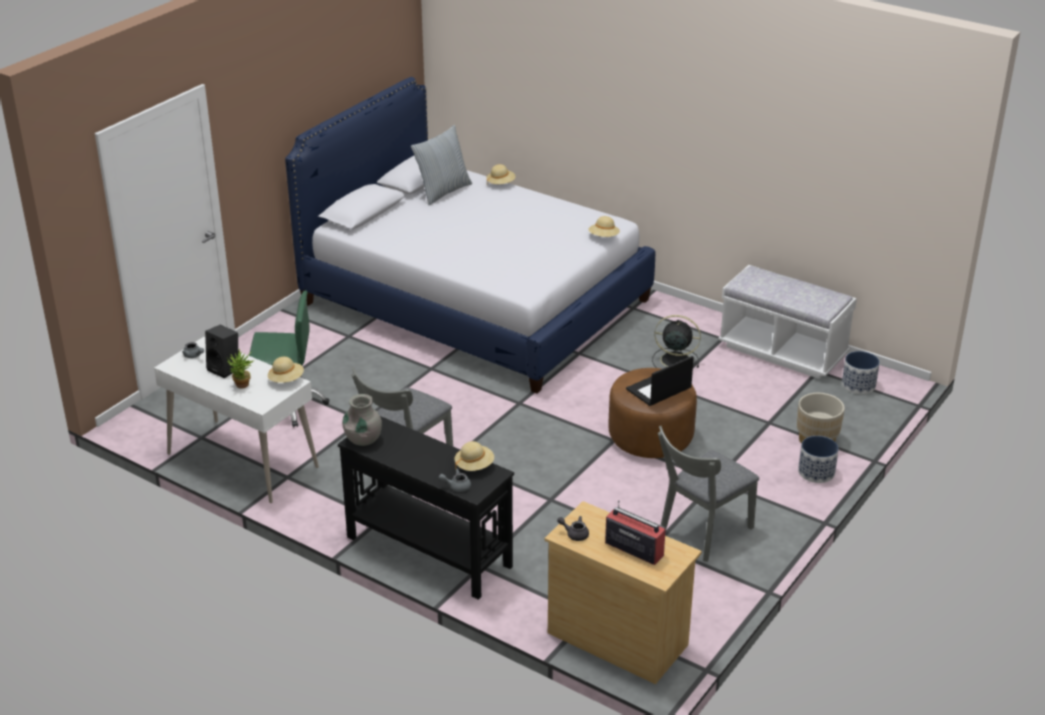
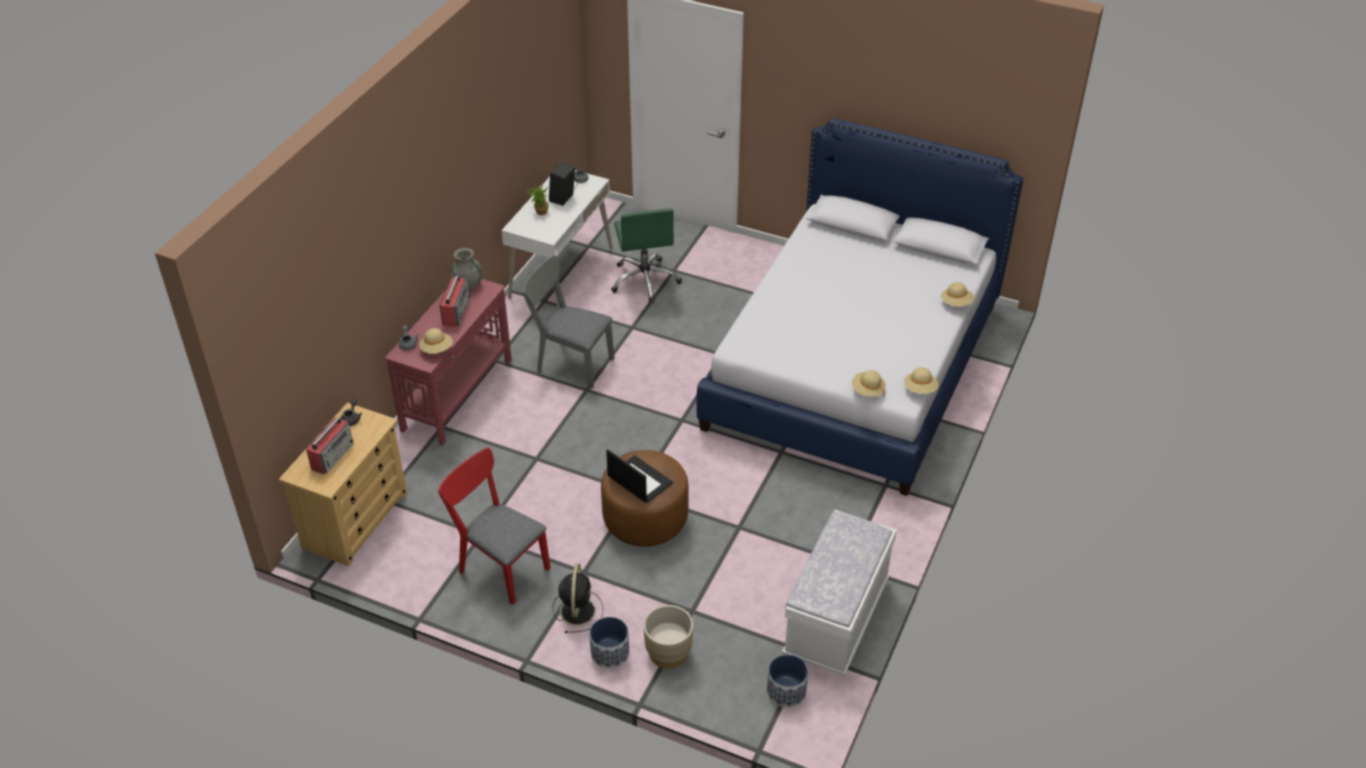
camera: 80 degrees right, 10 degrees up
beige hat [268,357,304,383] -> beige hat moved to [904,367,938,394]
black console table [338,416,514,600] -> red console table [385,279,512,446]
pillow [411,125,472,205] -> none
black fan [652,315,701,368] -> black fan moved to [552,563,603,633]
grey chair [658,426,759,562] -> red chair [438,447,551,605]
none -> radio [440,274,471,327]

